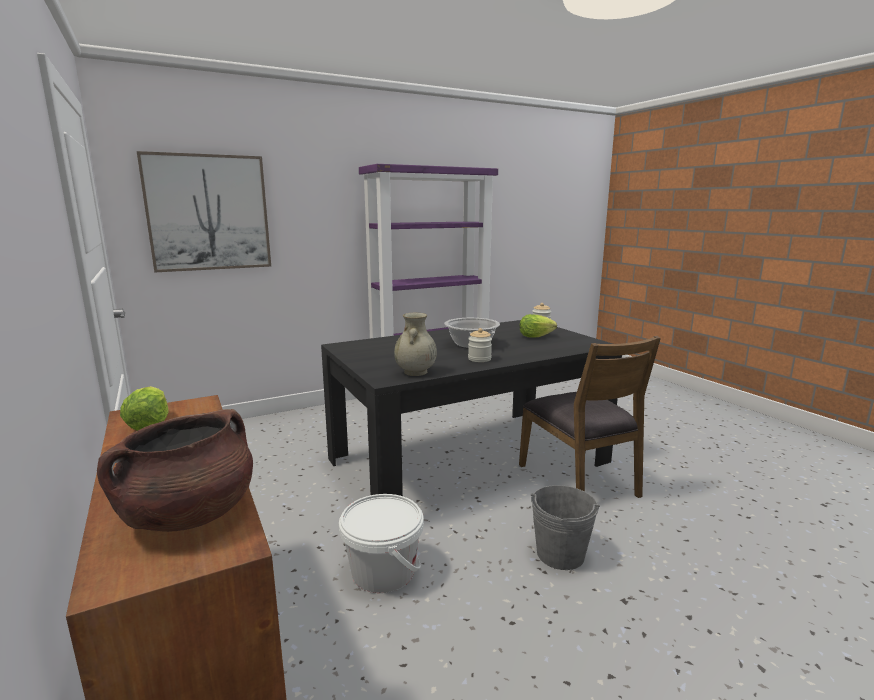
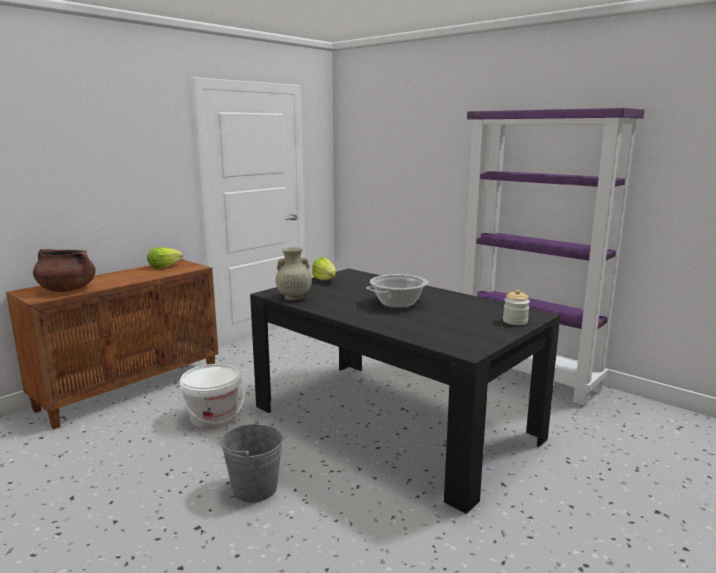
camera: 70 degrees right, 0 degrees up
picture [137,151,271,272] -> none
jar [468,328,492,362] -> none
brown chair [519,336,661,498] -> none
lettuce [520,314,557,337] -> lettuce moved to [312,257,336,280]

